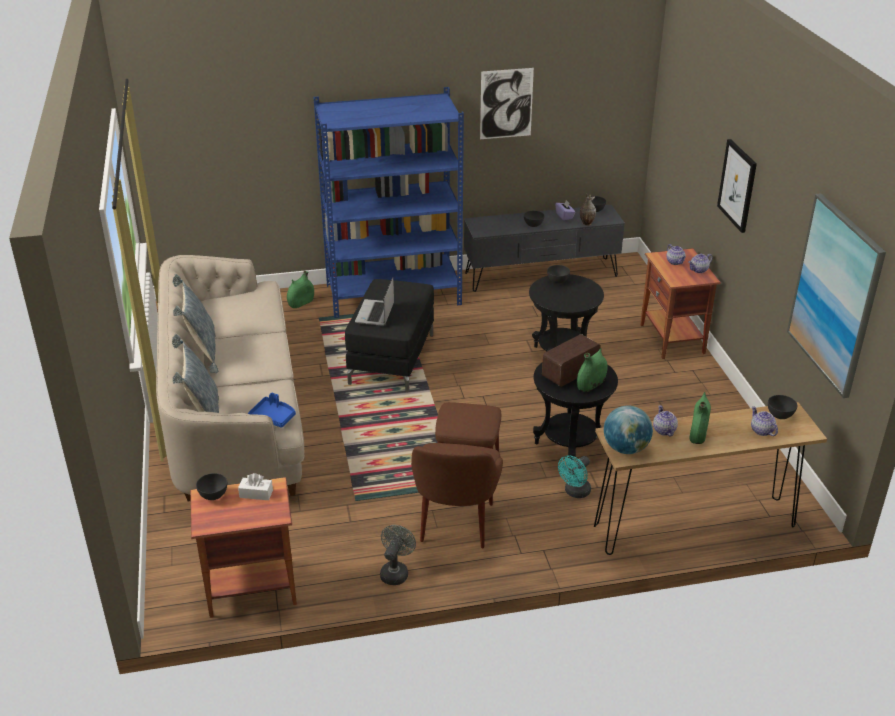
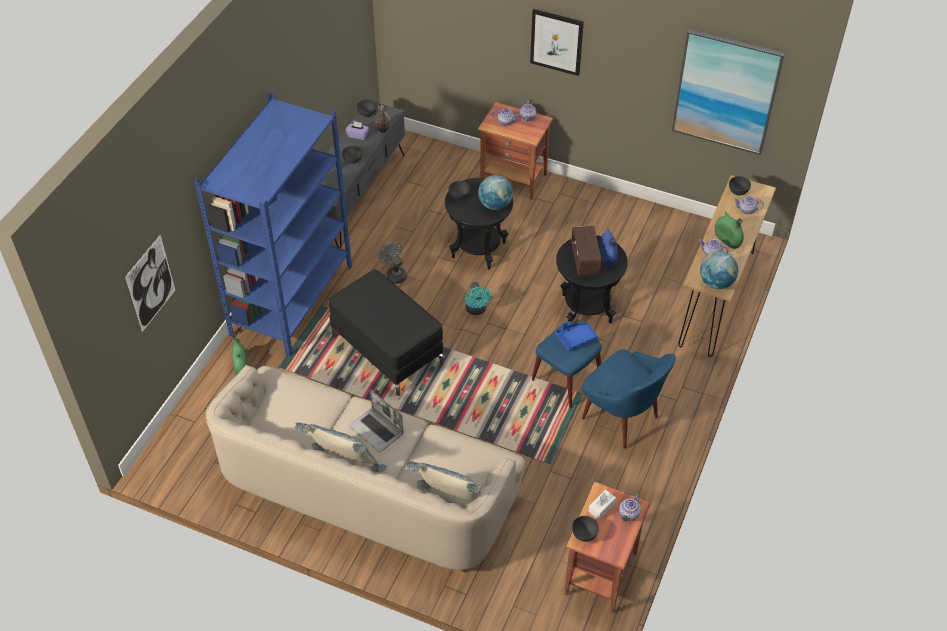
camera: 55 degrees left, 15 degrees up
blue tray [248,393,296,428] -> blue tray moved to [555,322,598,351]
laptop [355,277,394,326] -> laptop moved to [349,389,404,452]
grey fan [380,525,416,585] -> grey fan moved to [378,242,407,284]
brown armchair [411,402,503,548] -> blue armchair [532,321,676,449]
picture [480,68,534,139] -> picture moved to [125,235,175,332]
turquoise fan [558,455,591,498] -> turquoise fan moved to [465,282,492,315]
green vase [577,348,608,392] -> blue vase [600,228,618,267]
none -> globe [478,175,513,210]
none -> teapot [619,494,641,522]

